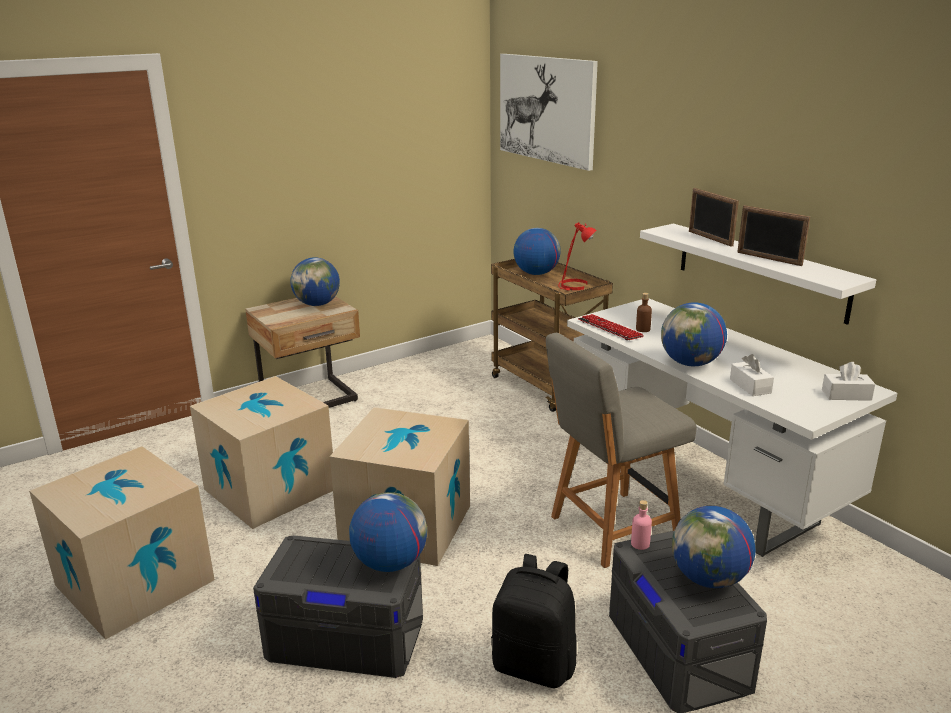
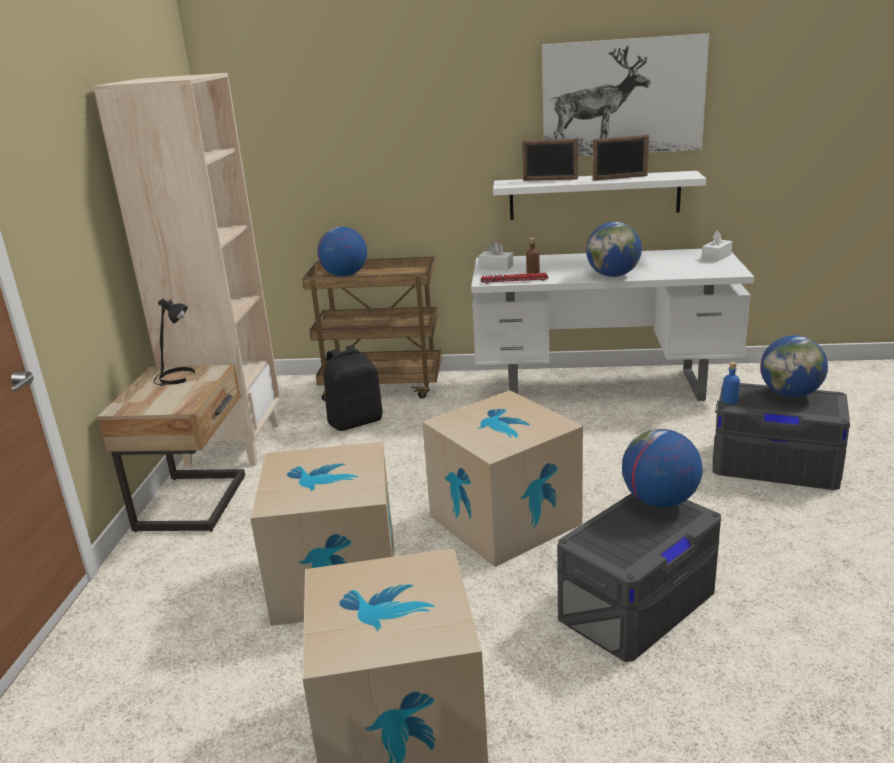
camera: 50 degrees left, 0 degrees up
globe [290,257,340,306] -> black table lamp [153,298,195,386]
black backpack [491,554,577,688] -> black backpack moved to [324,345,383,431]
picture [500,54,598,171] -> picture moved to [542,34,709,156]
grey chair [546,333,697,568] -> none
red table lamp [558,222,596,290] -> none
pink bottle [631,500,652,550] -> blue bottle [722,362,740,404]
white tissue box [730,354,774,396] -> white tissue box moved to [479,242,513,270]
none -> beige bookcase [93,73,280,467]

